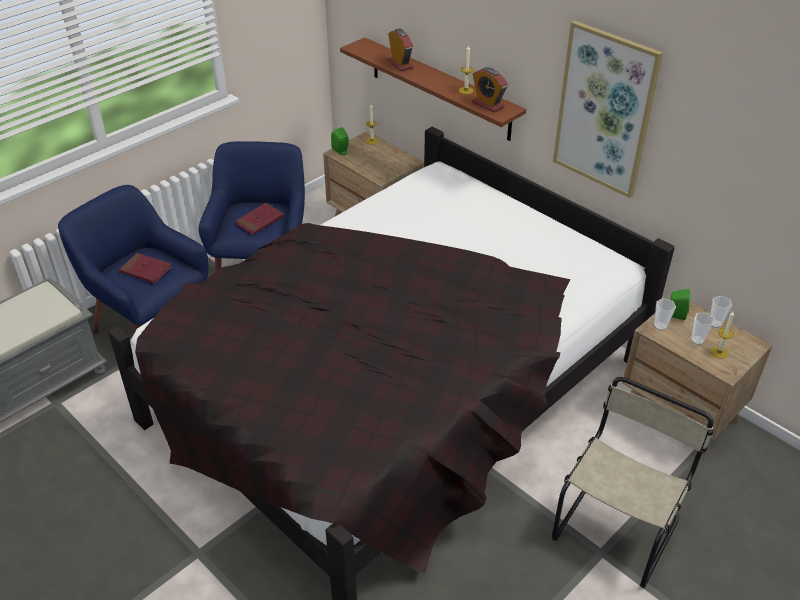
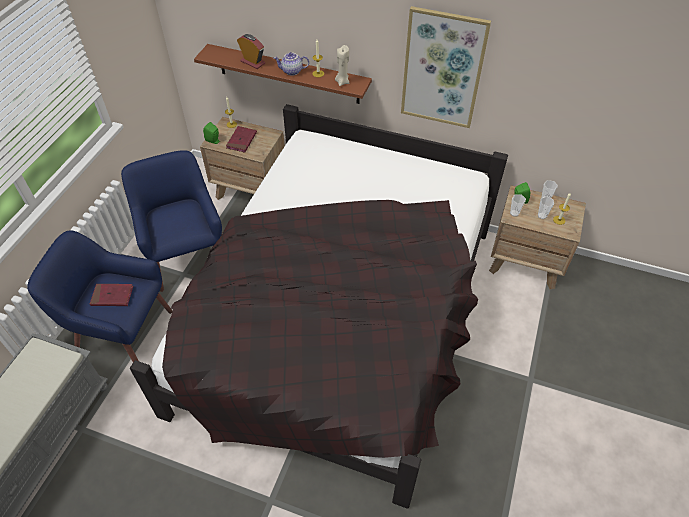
camera: 25 degrees left, 10 degrees up
red book [235,203,284,235] -> red book moved to [226,126,257,153]
alarm clock [472,67,508,112] -> beige candle [335,45,349,86]
beige chair [552,377,714,588] -> none
none -> teapot [274,52,309,76]

